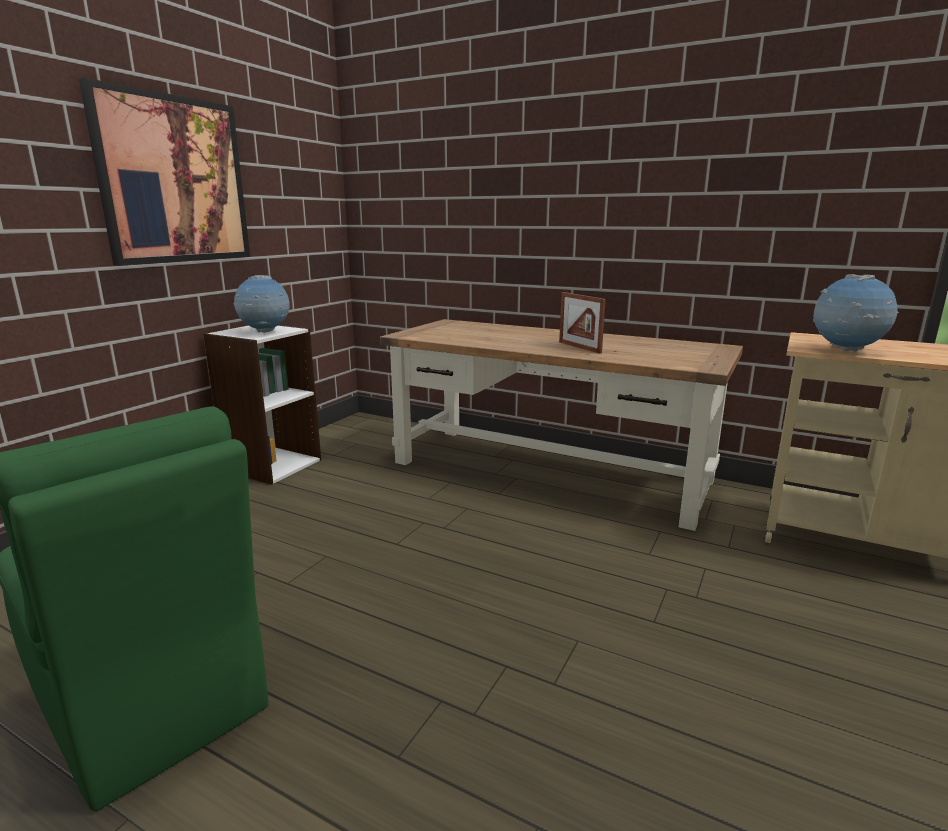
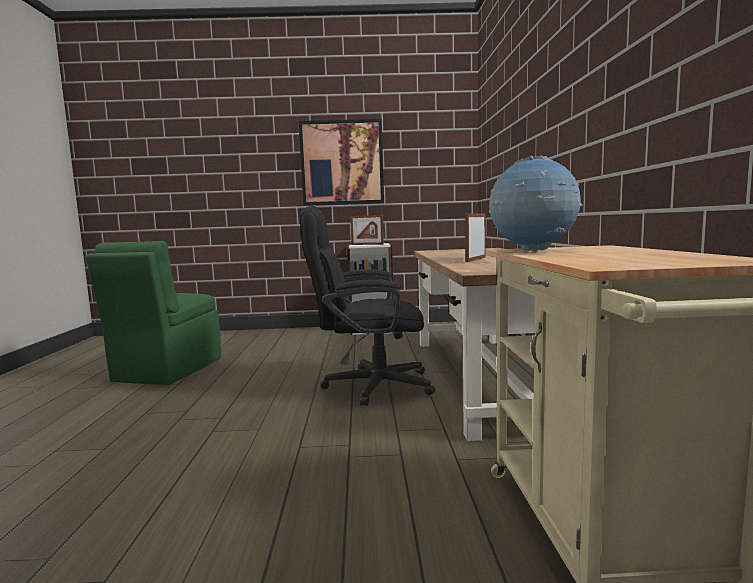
camera: 60 degrees right, 10 degrees down
globe [234,275,290,333] -> picture frame [350,215,384,245]
none -> black office chair [300,205,435,406]

